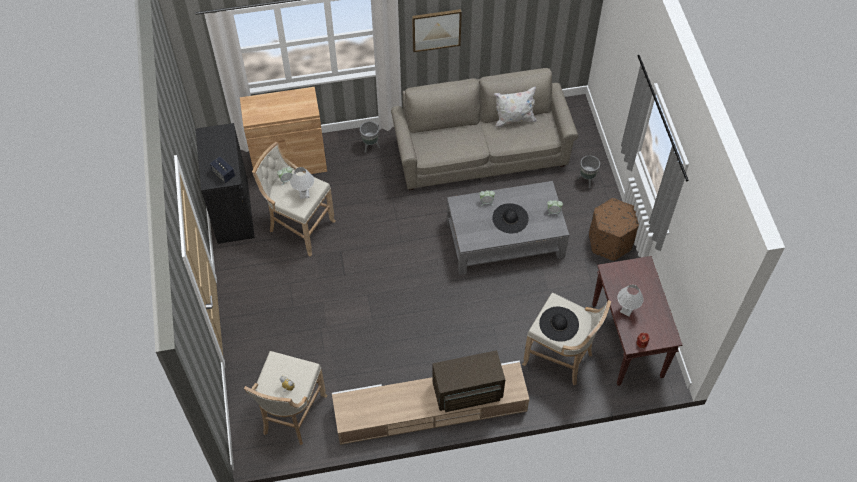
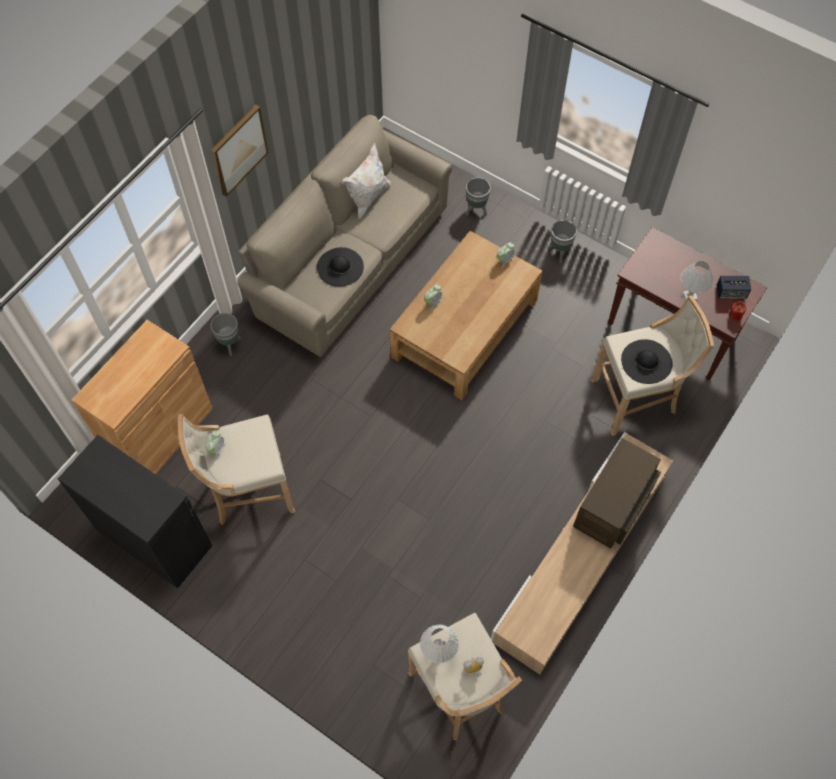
camera: 45 degrees left, 5 degrees up
speaker [210,157,235,183] -> speaker moved to [716,276,751,299]
white table lamp [290,167,314,199] -> white table lamp moved to [420,625,459,663]
grey coffee table [447,181,569,275] -> brown coffee table [390,231,542,400]
black hat [492,203,529,233] -> black hat moved to [317,247,364,287]
brown ottoman [589,198,639,261] -> grey planter [548,220,577,263]

